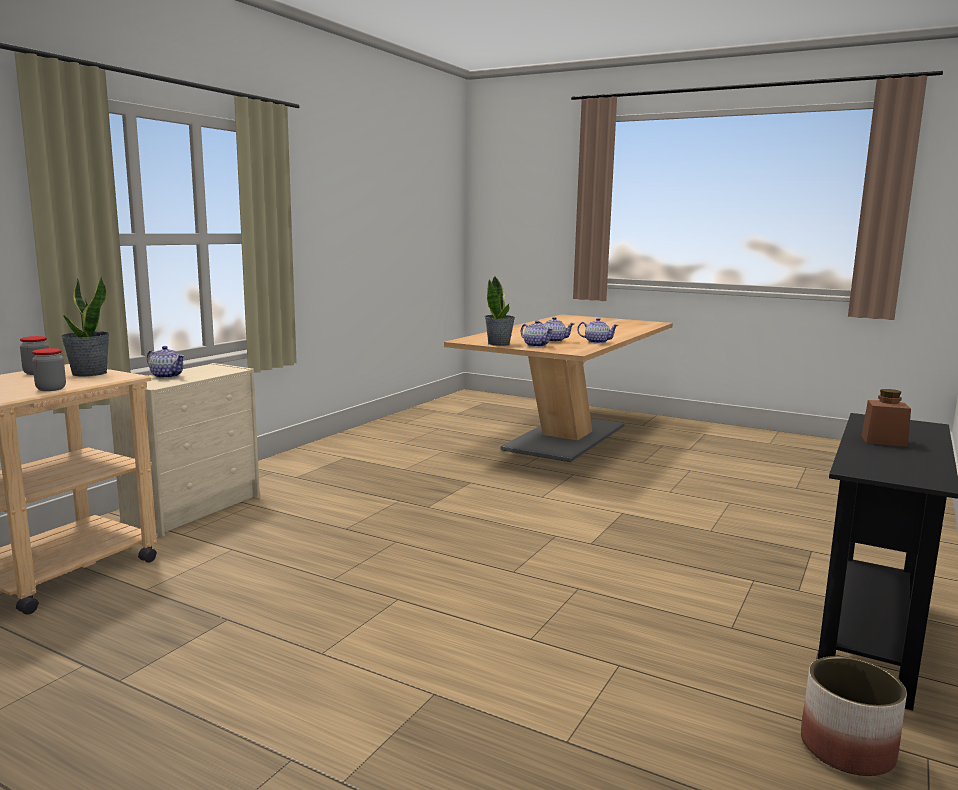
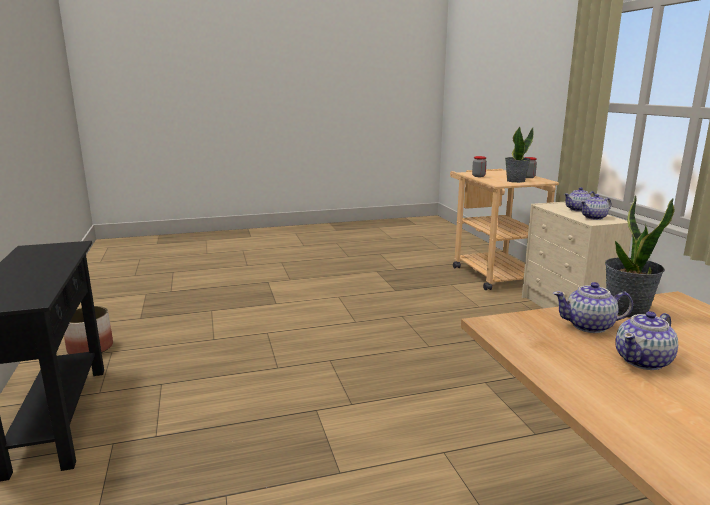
camera: 135 degrees right, 5 degrees up
teapot [577,318,619,344] -> teapot moved to [580,194,611,220]
brown jar [861,389,911,447] -> none

